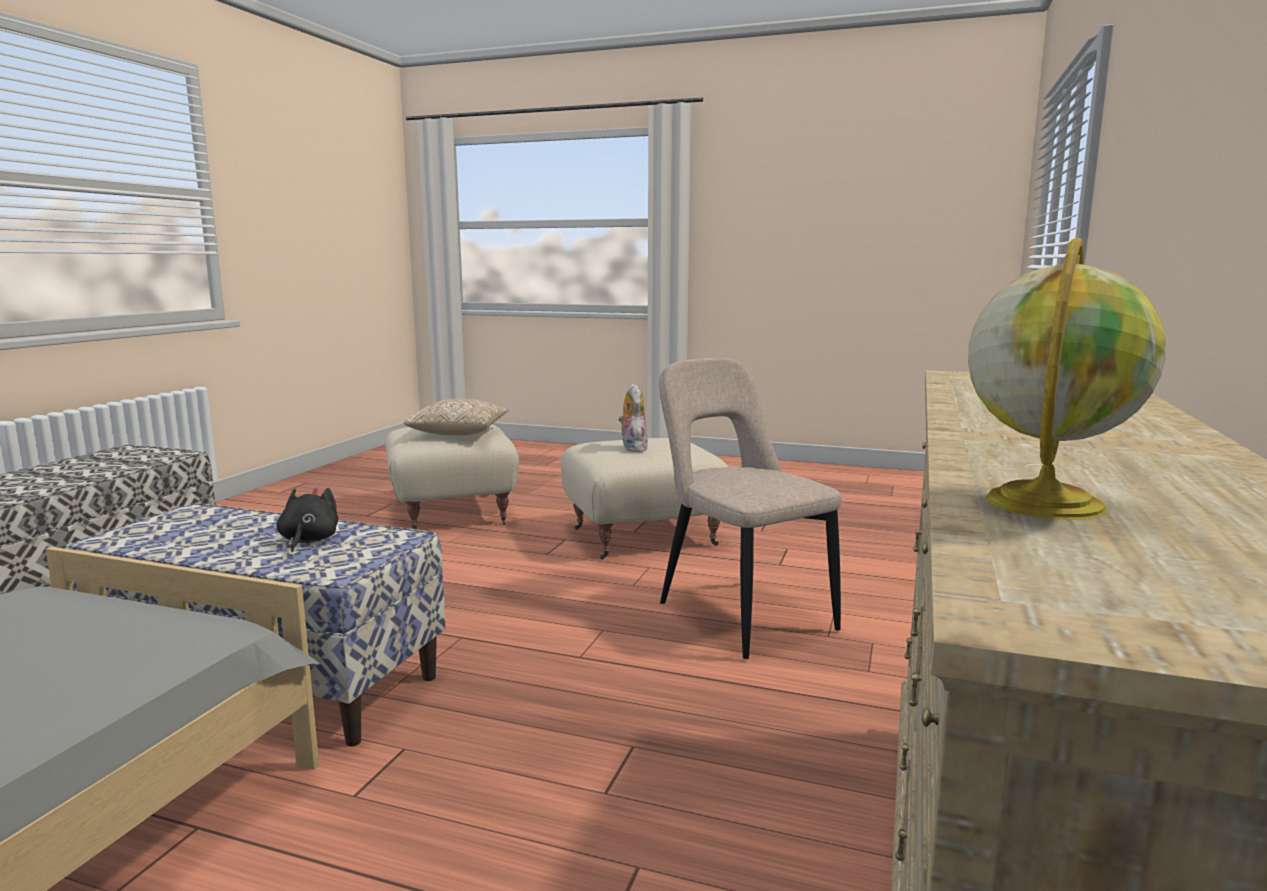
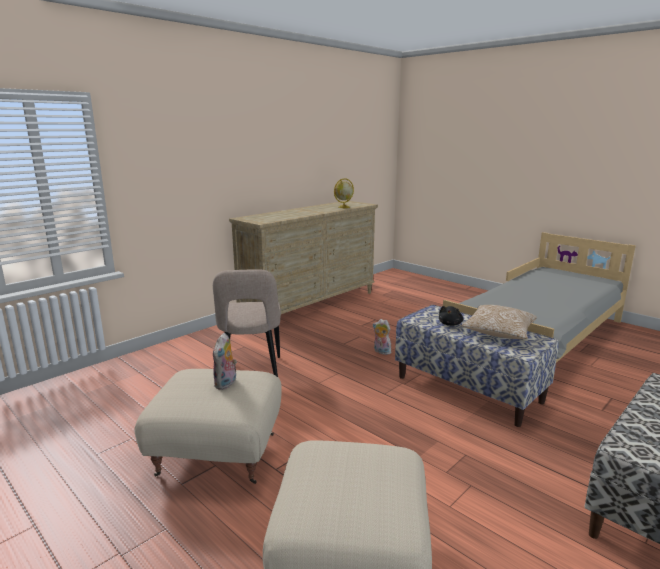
camera: 155 degrees left, 5 degrees up
pillow [404,398,509,435] -> pillow moved to [461,305,537,339]
none -> plush toy [373,319,391,355]

